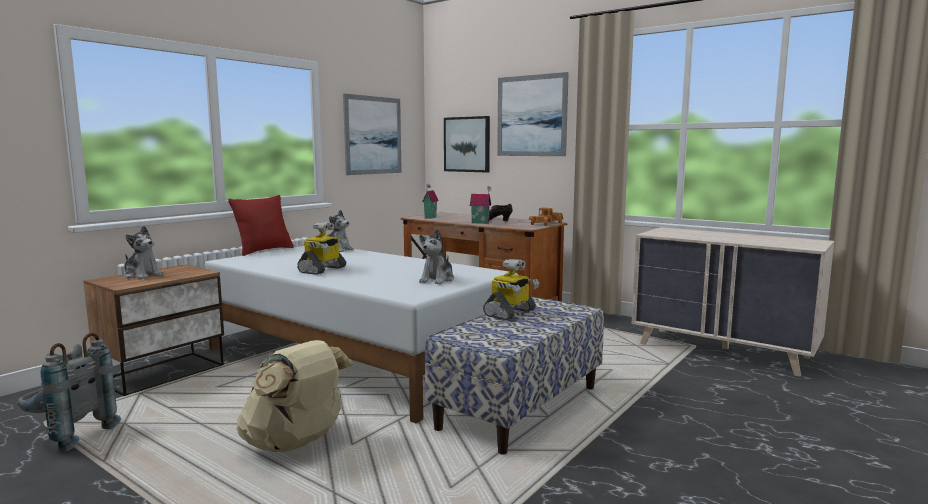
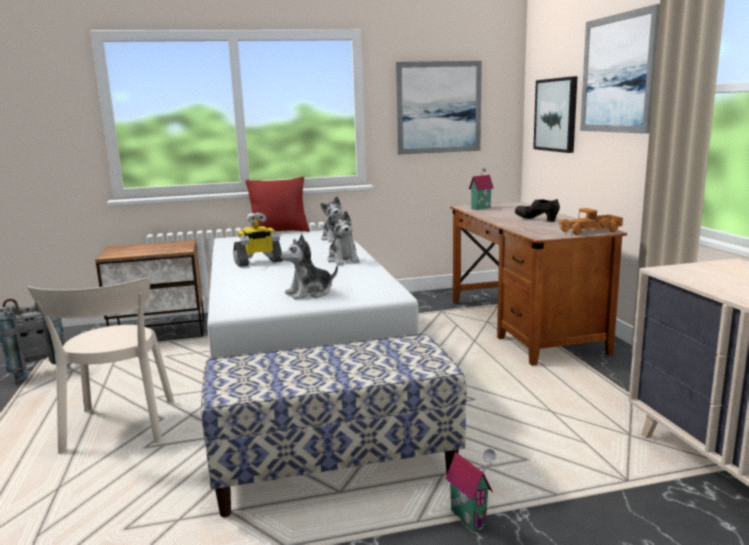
camera: 40 degrees right, 5 degrees up
plush toy [124,226,164,279] -> plush toy moved to [327,211,360,265]
beige backpack [237,340,353,452] -> beige chair [27,278,174,454]
toy house [470,186,491,224] -> toy house moved to [445,449,496,531]
toy robot [483,259,539,320] -> none

